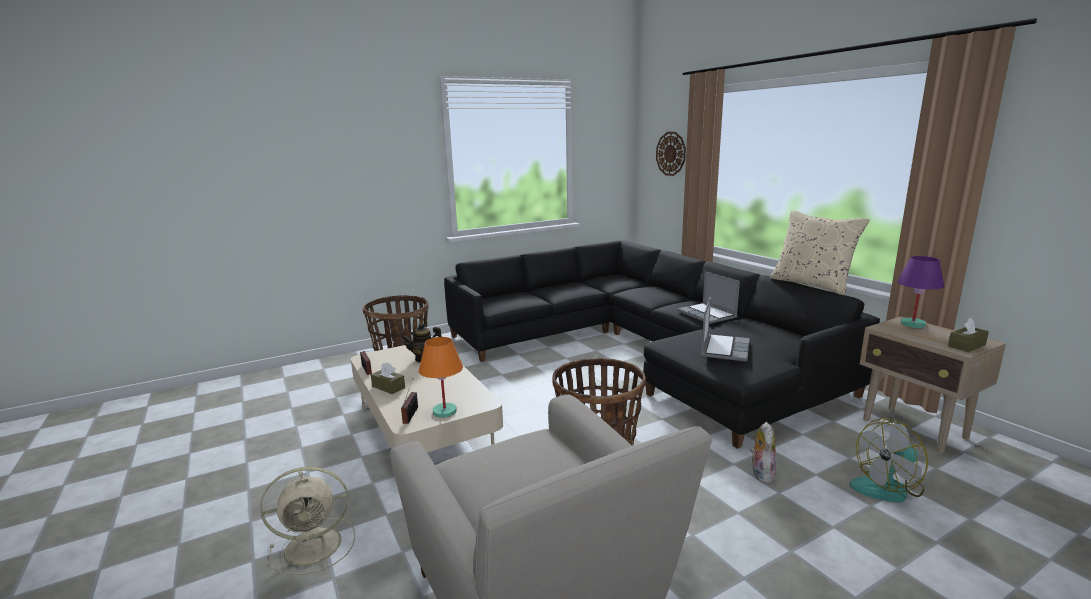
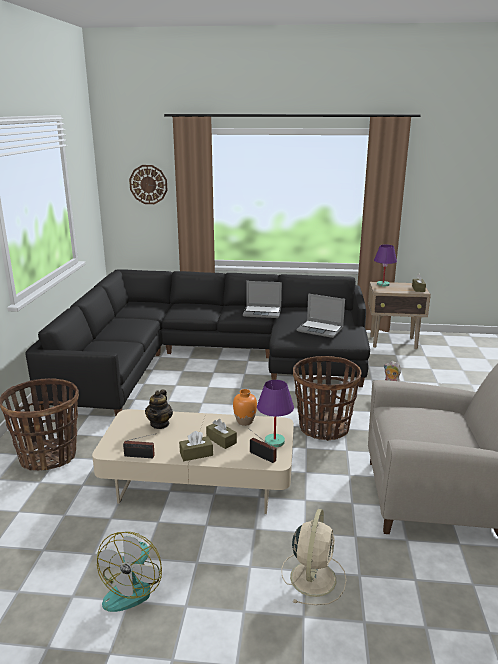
camera: 55 degrees left, 5 degrees up
orange table lamp [419,337,463,418] -> purple table lamp [257,380,294,448]
laptop [701,297,750,362] -> laptop turned 150 degrees clockwise [297,293,345,338]
beige pillow [770,211,870,295] -> none
fan [849,418,928,503] -> fan moved to [97,532,162,612]
none -> brown tissue box [206,419,237,449]
none -> orange vase [233,389,257,426]

